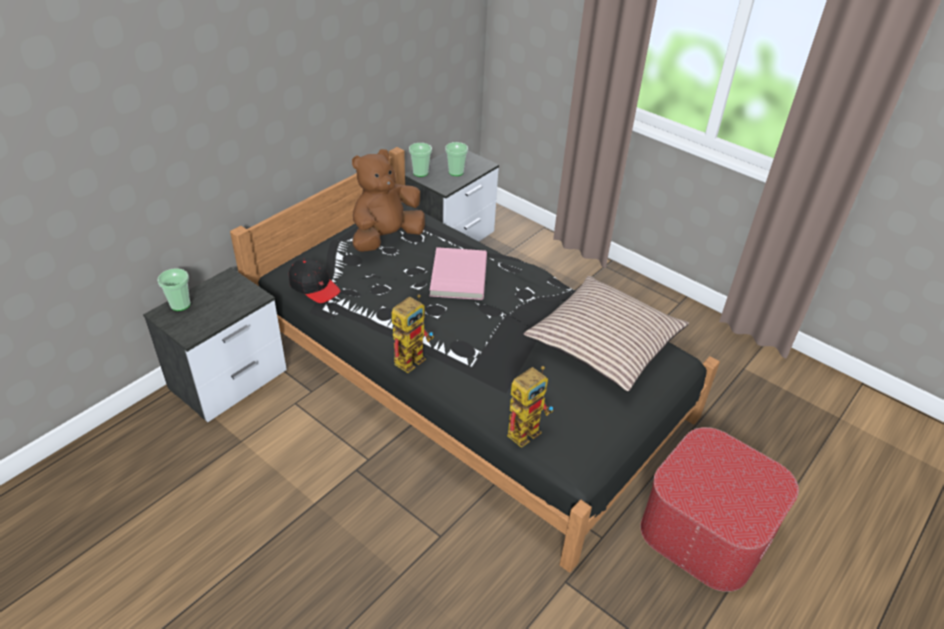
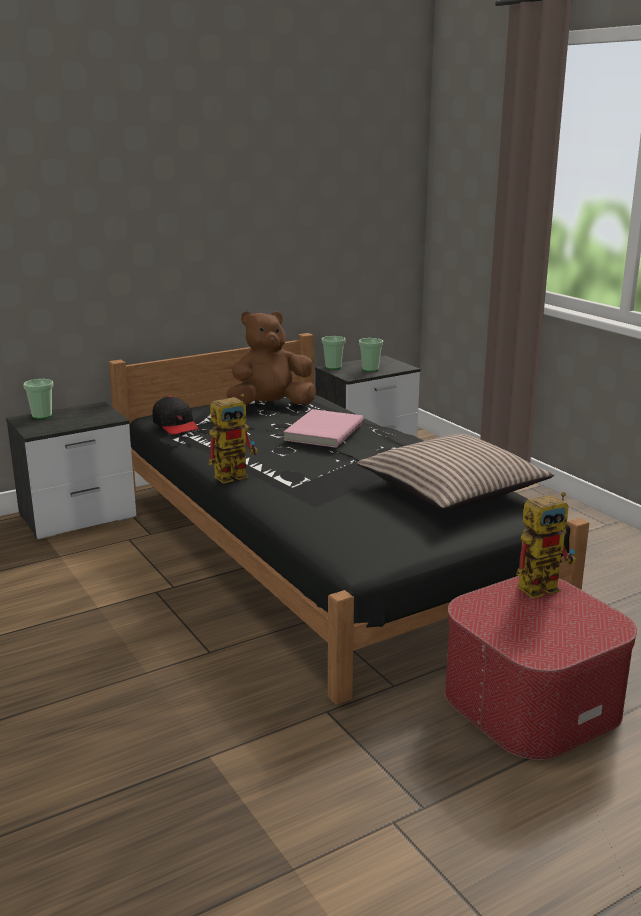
camera: 20 degrees right, 20 degrees down
toy robot [507,366,553,448] -> toy robot moved to [516,492,576,599]

